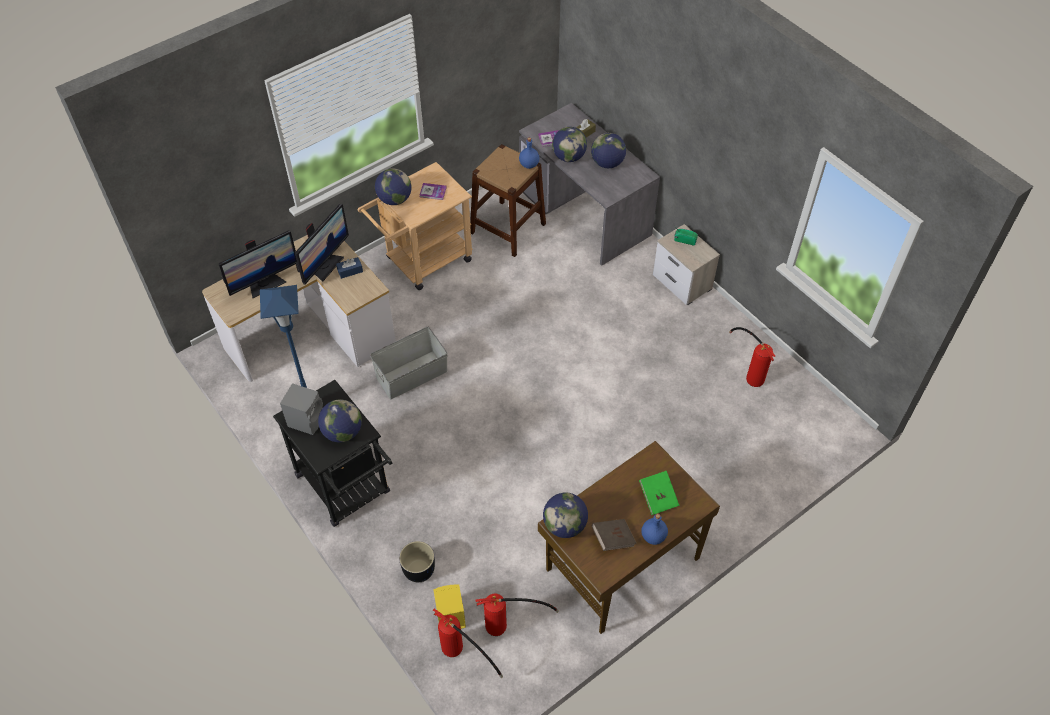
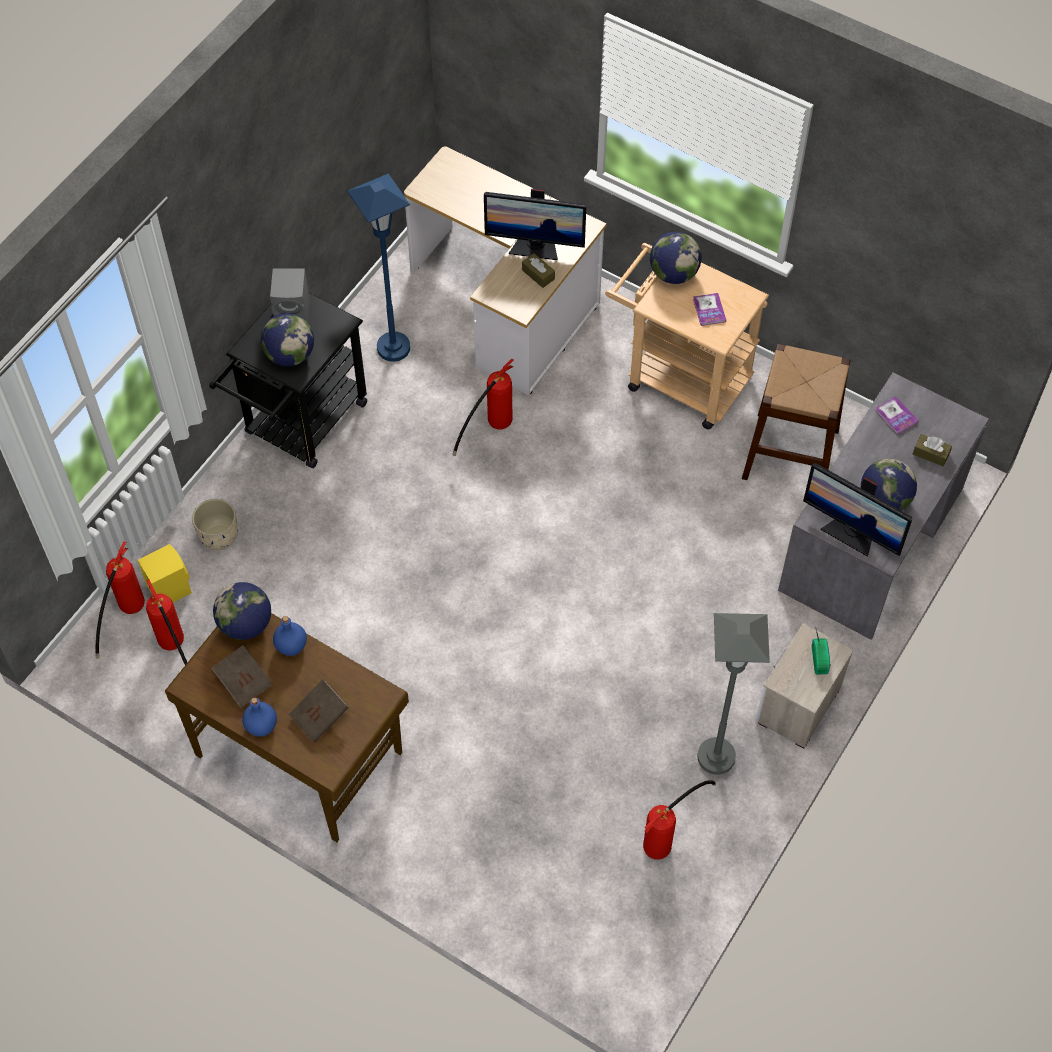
camera: 70 degrees right, 5 degrees up
monitor [219,231,297,298] -> monitor moved to [803,463,912,557]
blue tissue box [336,257,363,279] -> brown tissue box [522,253,555,288]
grey storage box [370,327,448,399] -> fire extinguisher [452,358,513,456]
black planter [399,541,435,582] -> beige planter [192,499,238,550]
blue bottle [519,138,540,169] -> blue bottle moved to [273,616,307,656]
globe [552,127,587,162] -> none
green book [639,471,680,515] -> brown book [289,679,349,743]
none -> grey floor lamp [697,613,770,775]

